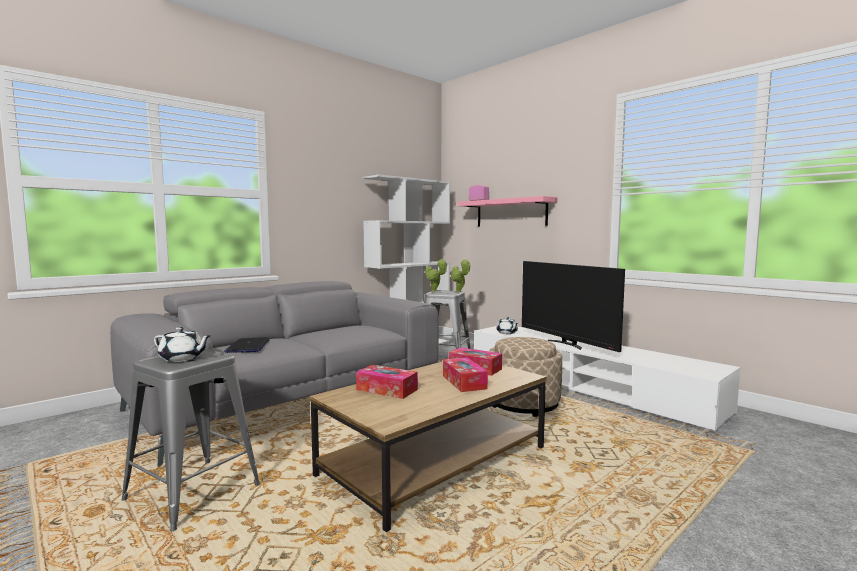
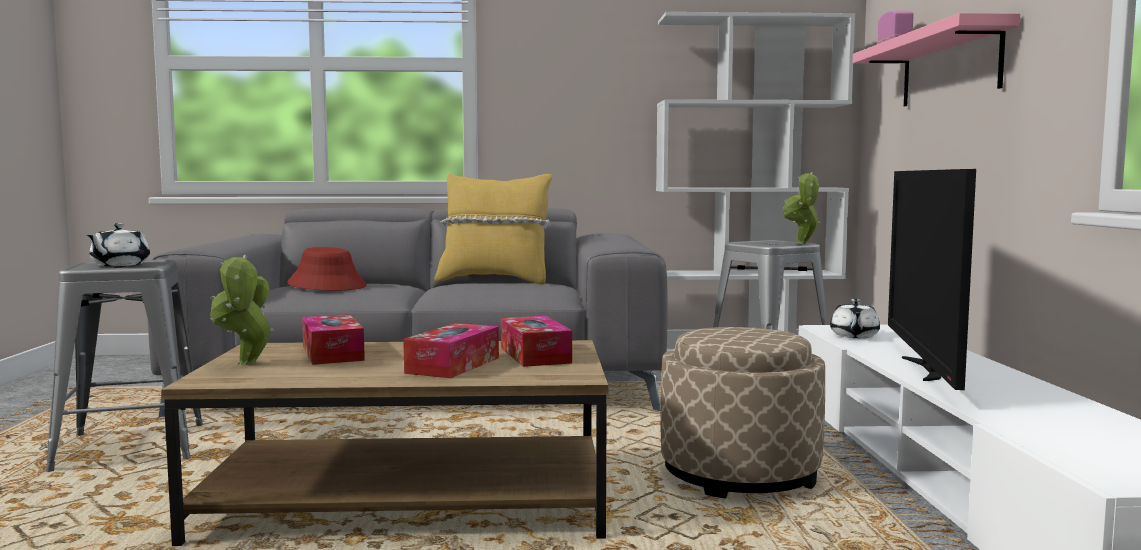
camera: 40 degrees right, 0 degrees up
white teapot [154,327,211,362] -> white teapot turned 45 degrees clockwise [87,223,150,266]
laptop [224,337,270,353] -> red hat [287,247,367,291]
potted plant [425,259,447,292] -> potted plant moved to [210,255,274,365]
none -> yellow pillow [434,174,552,285]

